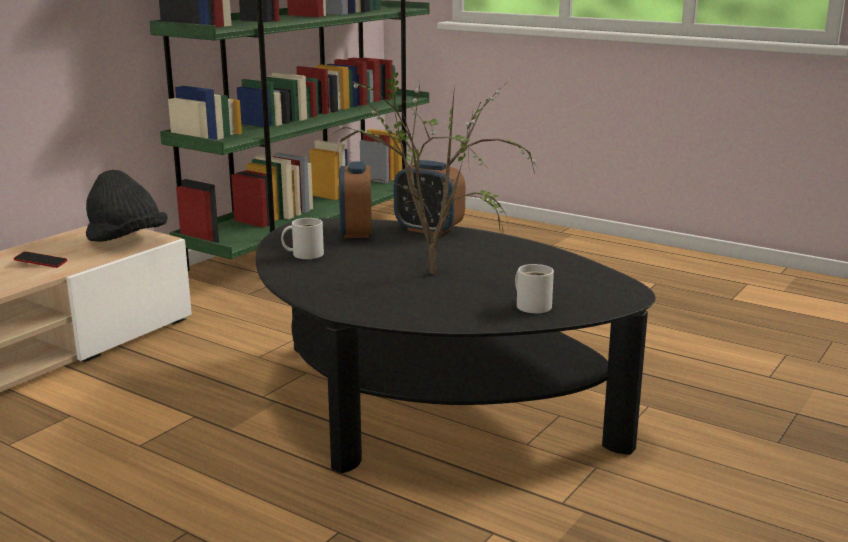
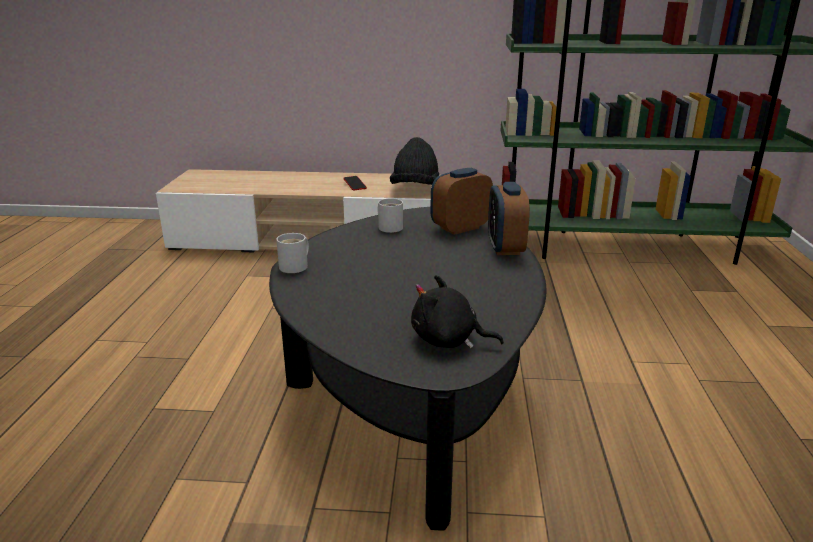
camera: 60 degrees right, 5 degrees up
potted plant [332,60,536,275] -> none
white mug [515,264,554,313] -> white mug moved to [276,233,309,273]
none -> black plush toy [411,275,504,349]

